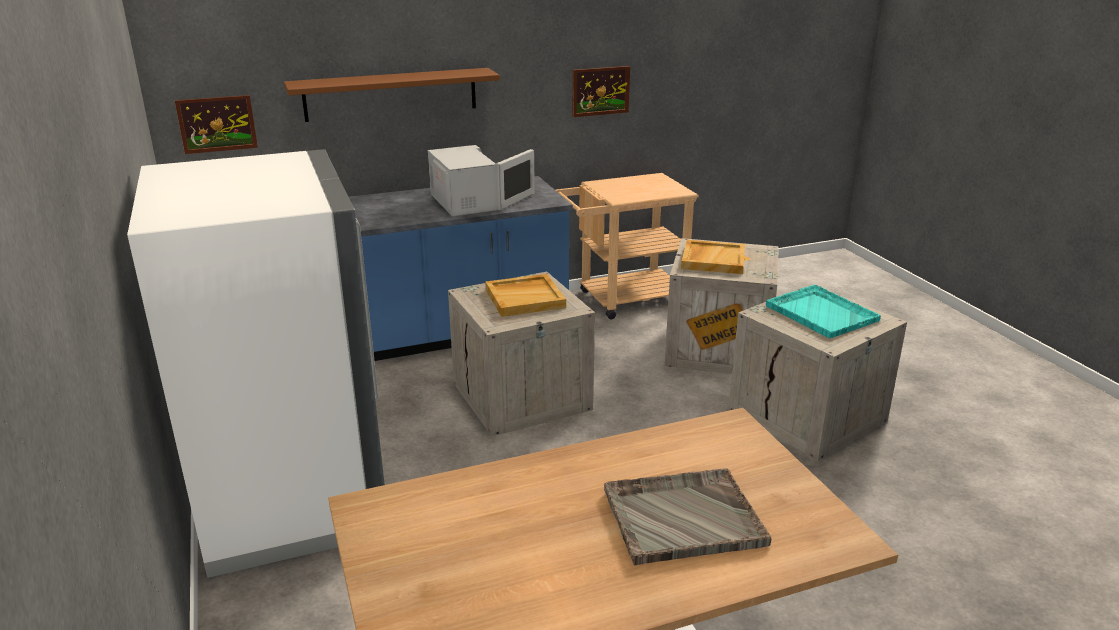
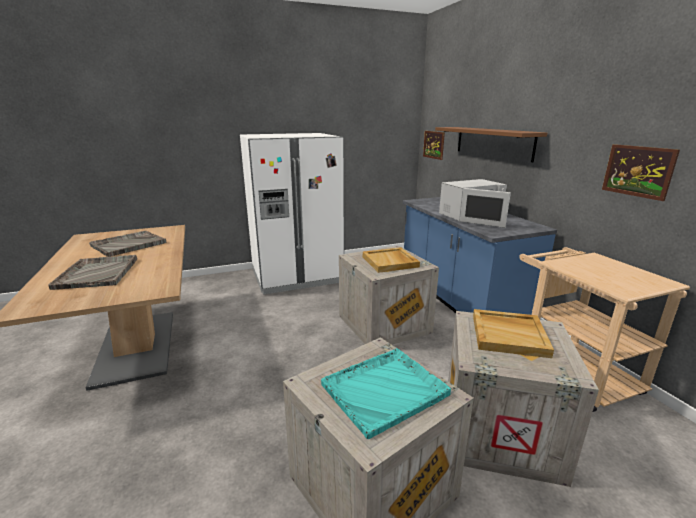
camera: 90 degrees right, 5 degrees down
none -> grey tray [89,231,166,257]

